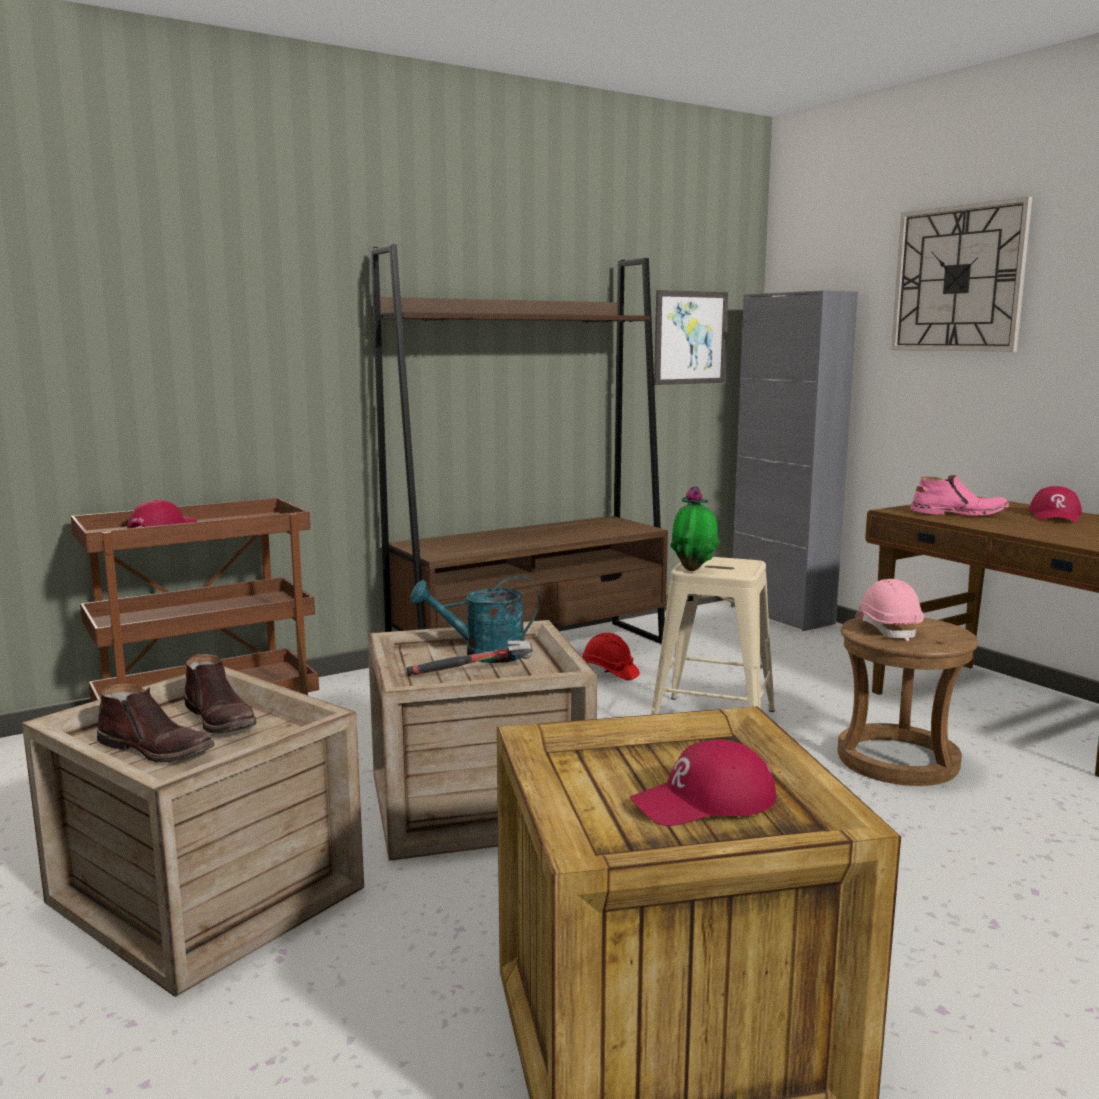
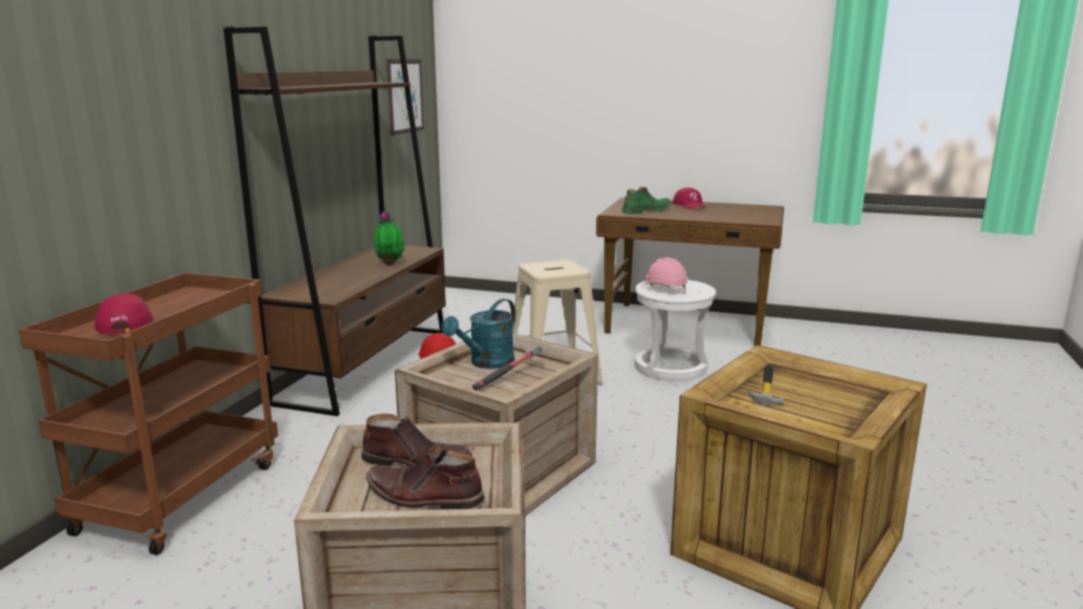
camera: 40 degrees left, 5 degrees up
brown boot [97,684,215,763] -> brown boot turned 150 degrees counterclockwise [366,446,485,510]
red cap [630,739,776,826] -> none
potted plant [670,486,720,571] -> potted plant moved to [374,211,405,265]
grey cabinet [731,290,858,631] -> none
brown stool [837,618,978,786] -> white stool [635,280,716,382]
wall clock [891,196,1032,352] -> none
pink boot [911,475,1010,516] -> green boot [622,187,672,214]
none -> hammer [748,366,784,405]

